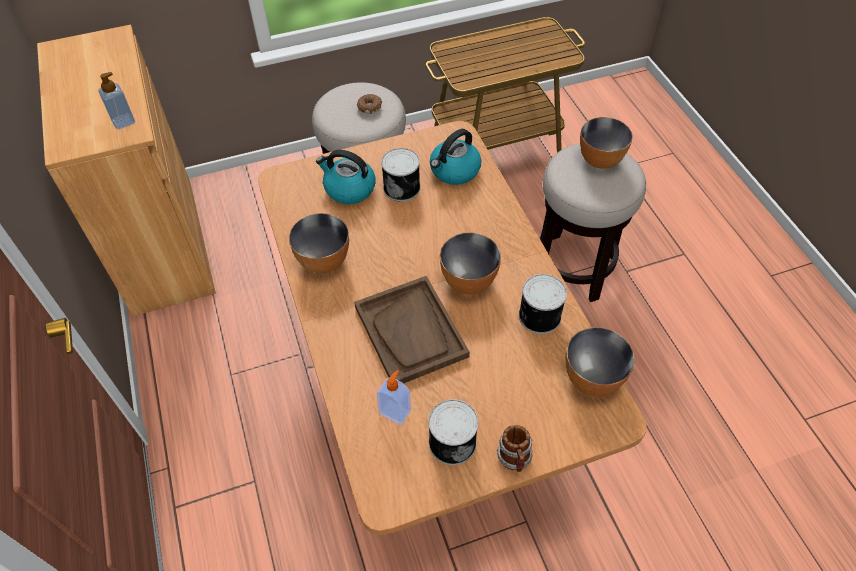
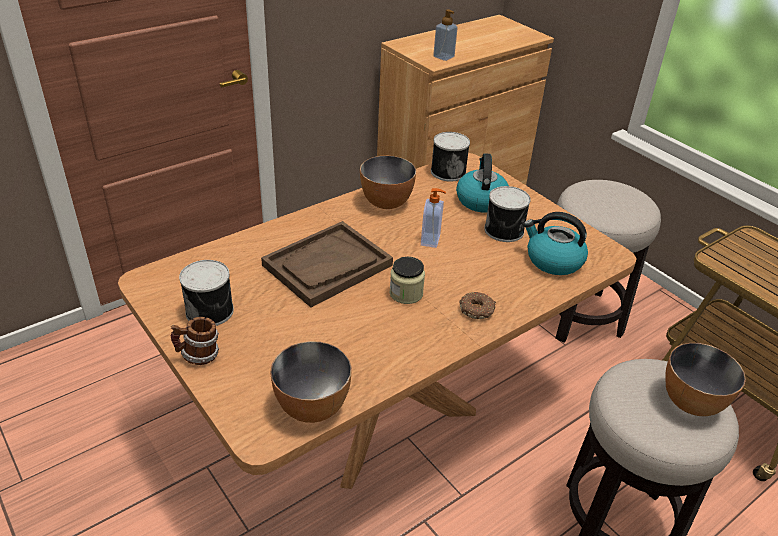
camera: 70 degrees right, 15 degrees down
donut [357,94,382,114] -> donut moved to [460,292,496,319]
soap dispenser [377,370,411,425] -> soap dispenser moved to [421,188,446,248]
bowl [440,232,501,294] -> jar [390,257,425,304]
can [519,274,567,334] -> can moved to [431,132,470,182]

